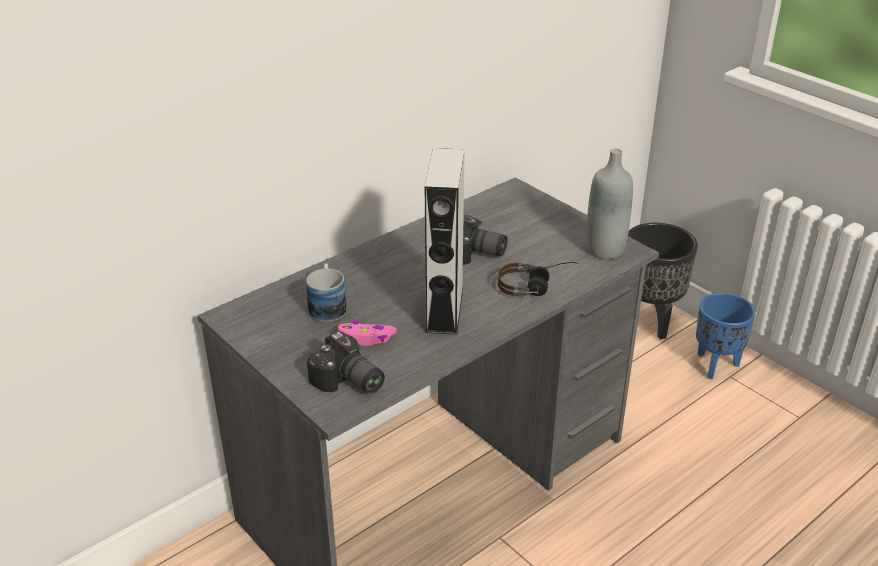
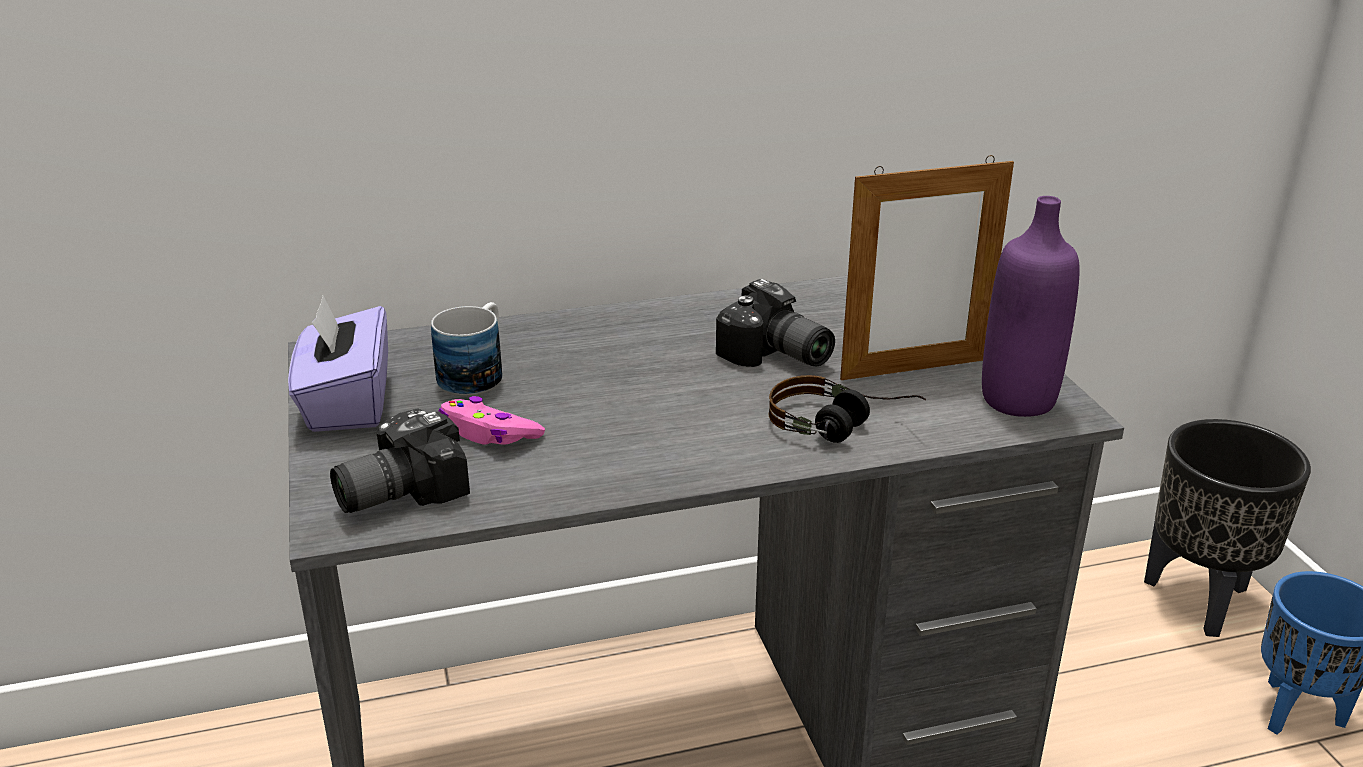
camera: 25 degrees right, 5 degrees down
camera [307,331,385,394] -> camera turned 75 degrees clockwise [330,408,470,513]
grey speaker [425,148,465,335] -> none
grey bottle [586,149,633,259] -> purple bottle [982,196,1079,417]
none -> purple tissue box [288,296,388,432]
none -> picture frame [840,155,1014,380]

